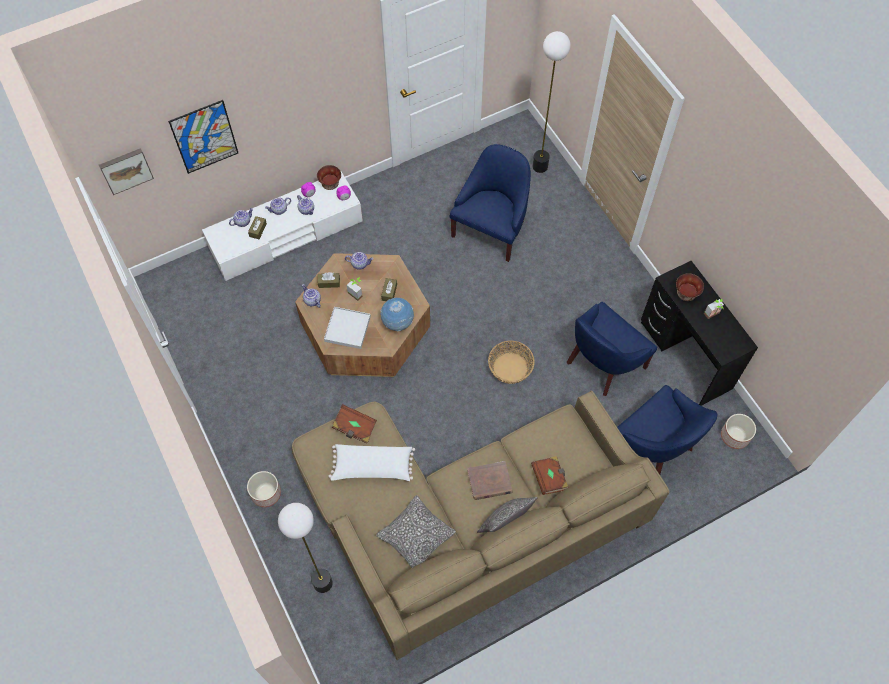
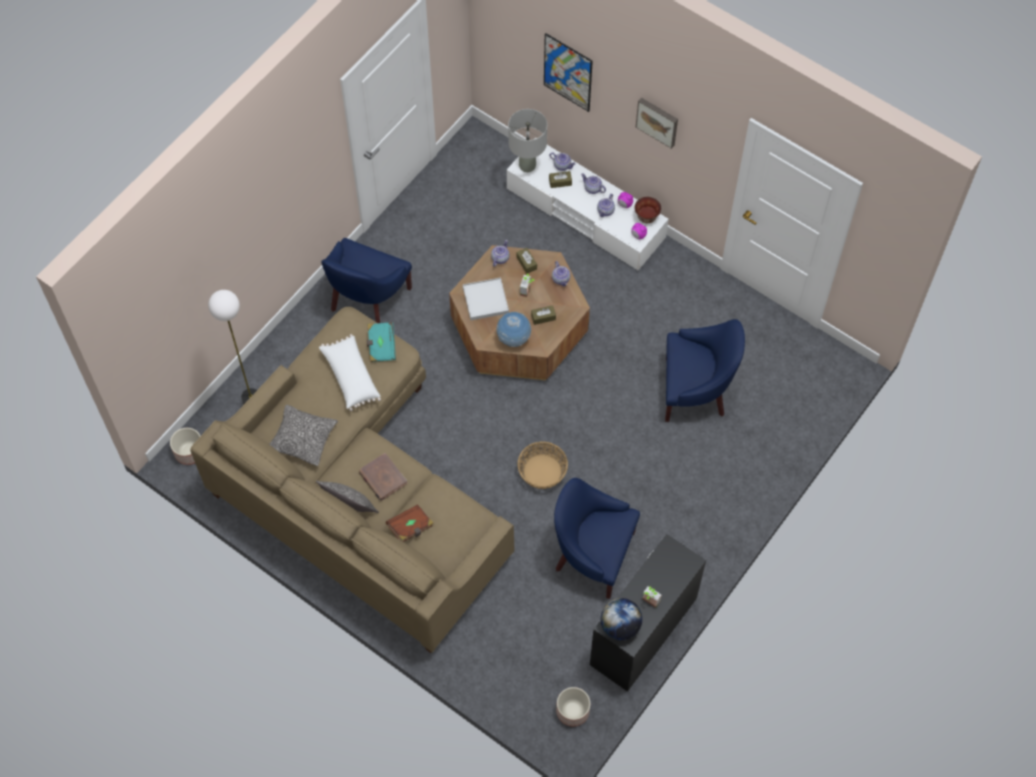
camera: 65 degrees right, 0 degrees up
picture [99,148,154,195] -> picture moved to [636,98,678,149]
planter [247,471,281,507] -> planter moved to [170,428,200,465]
brown book [332,404,377,443] -> turquoise book [367,322,396,362]
floor lamp [533,31,571,173] -> none
blue armchair [617,385,717,475] -> blue armchair moved to [321,238,412,323]
bowl [676,274,704,301] -> none
none -> grey table lamp [508,109,547,172]
none -> globe [601,598,642,640]

